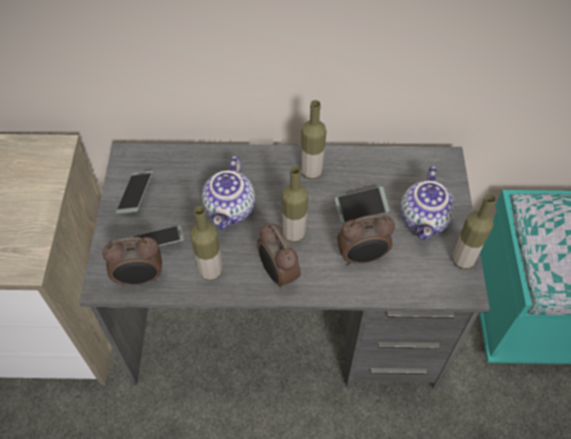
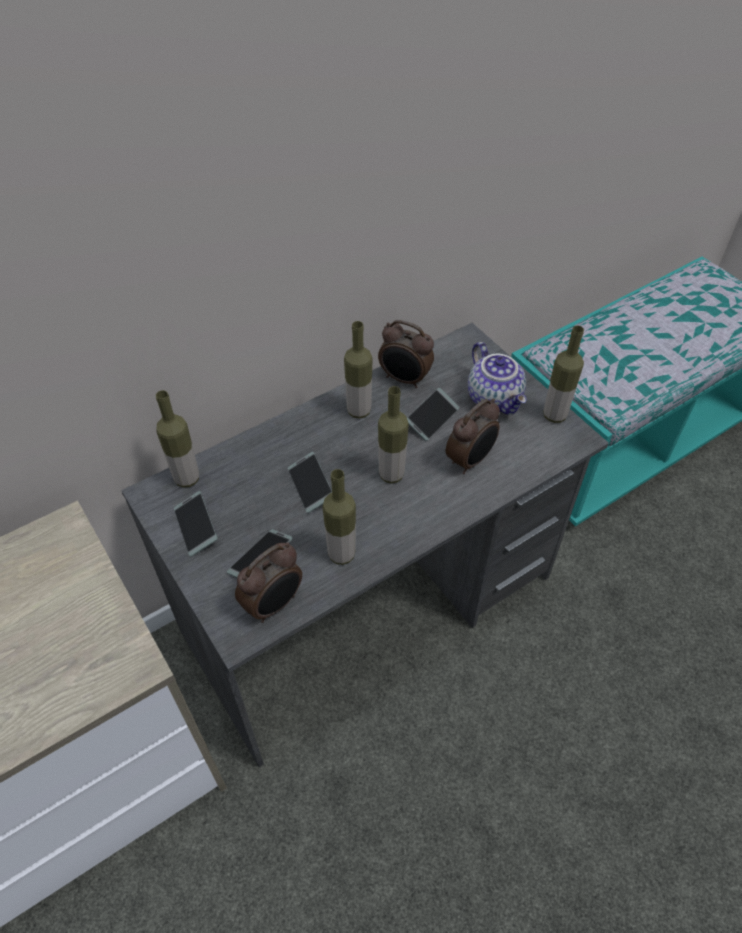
camera: 35 degrees left, 5 degrees down
teapot [202,156,255,229] -> phone [288,452,332,513]
alarm clock [257,222,301,289] -> alarm clock moved to [378,320,434,388]
none -> bottle [156,390,199,488]

